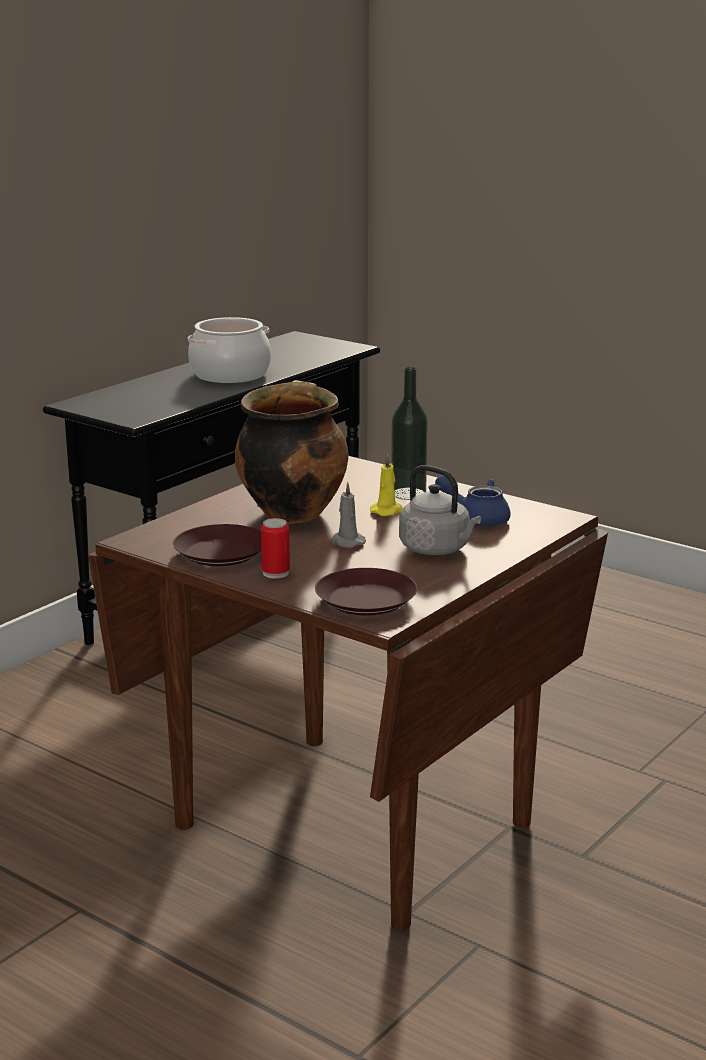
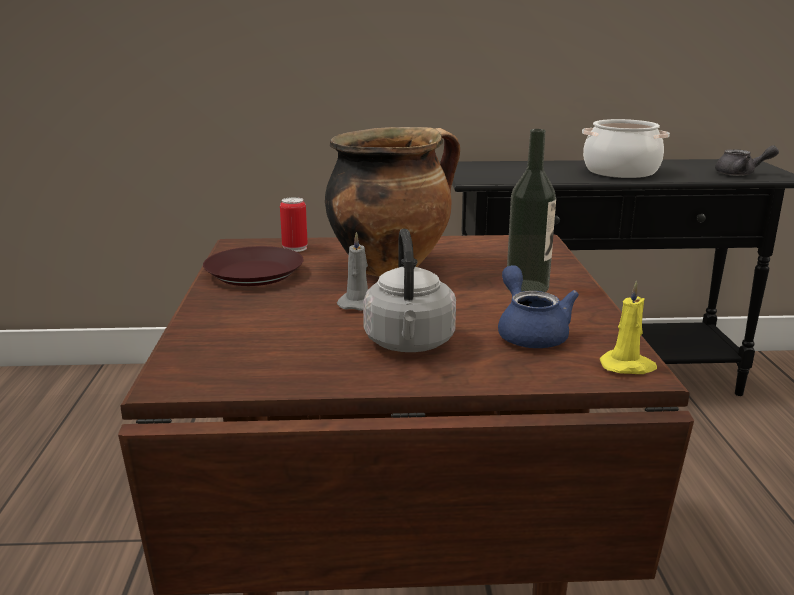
camera: 50 degrees right, 0 degrees up
can [261,518,290,579] -> can moved to [280,197,308,252]
brown plate [315,568,417,616] -> none
yellow candle [370,454,403,516] -> yellow candle moved to [600,281,657,374]
none -> grey teapot [715,145,779,176]

